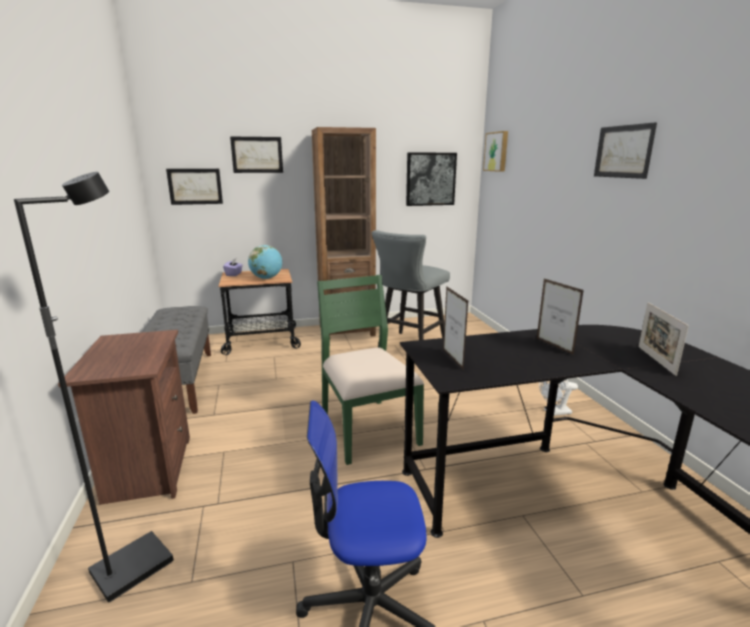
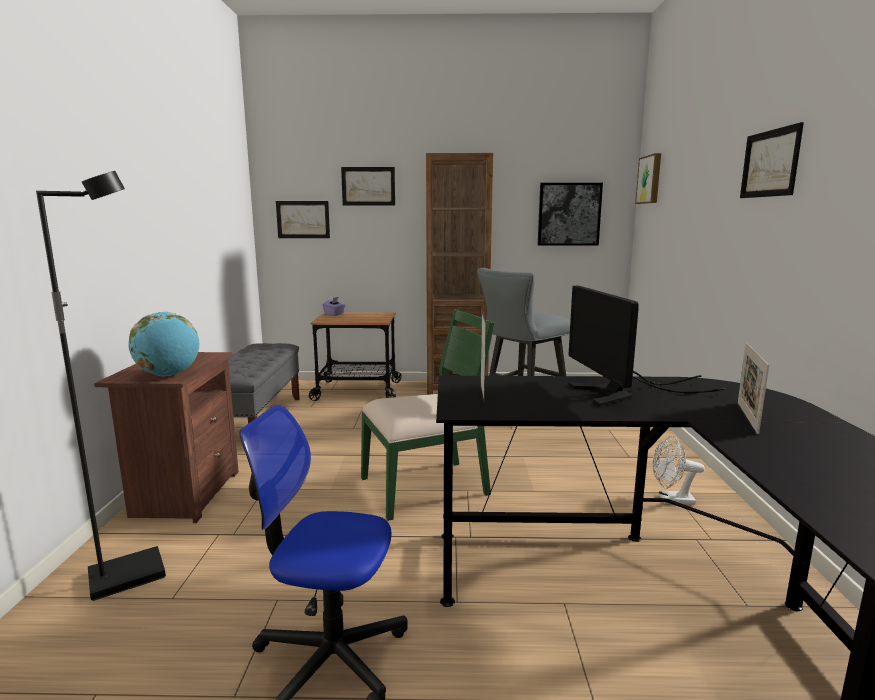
camera: 15 degrees right, 5 degrees down
globe [248,245,282,279] -> globe moved to [129,312,199,376]
green chair [317,275,424,465] -> green chair turned 75 degrees clockwise [361,309,494,521]
picture frame [537,278,584,355] -> monitor [568,286,725,406]

